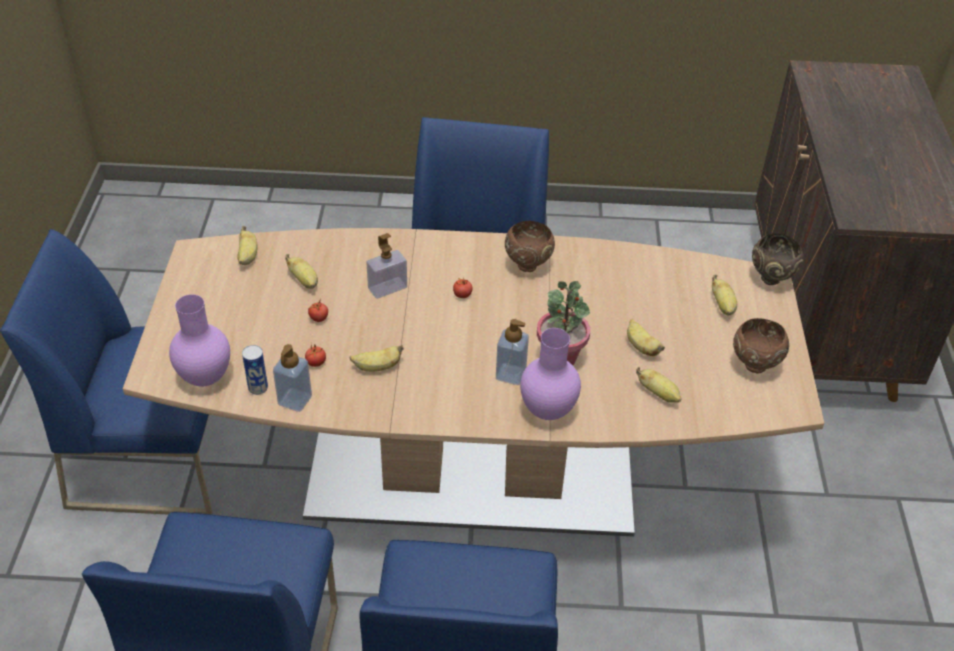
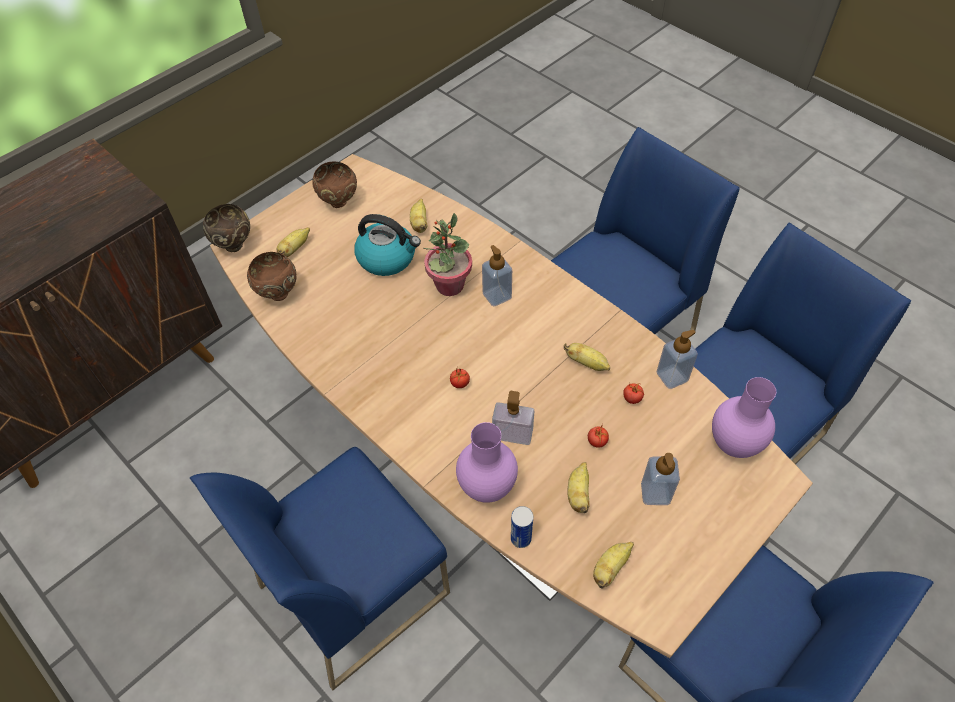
camera: 135 degrees left, 10 degrees up
can [242,345,268,395] -> can moved to [511,506,533,548]
brown bowl [505,221,555,272] -> brown bowl moved to [247,252,297,301]
purple vase [520,328,581,420] -> purple vase moved to [456,422,518,503]
banana [627,319,665,356] -> kettle [354,214,421,276]
none -> soap dispenser [641,453,680,505]

